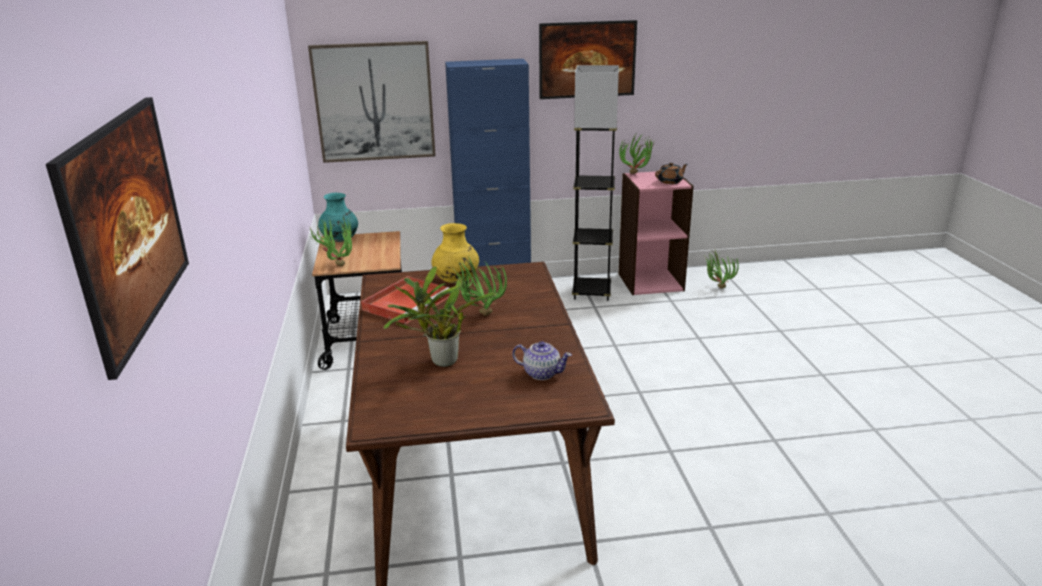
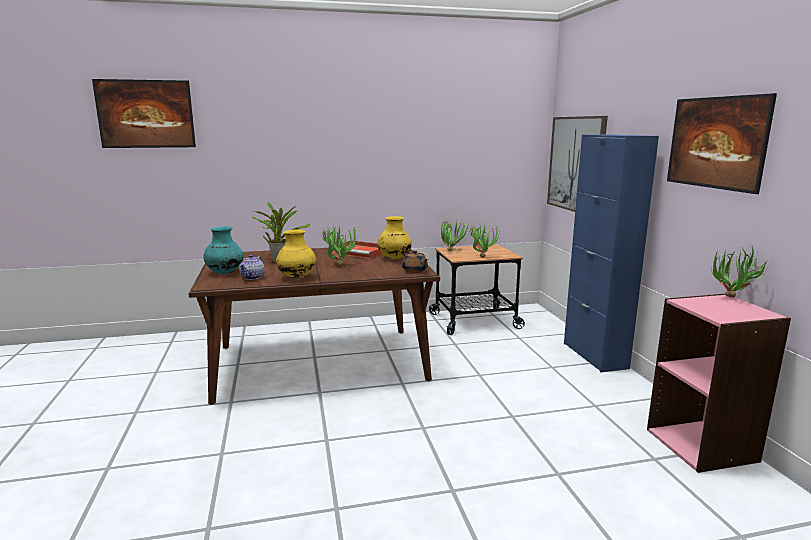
camera: 85 degrees right, 10 degrees down
turquoise vase [318,193,358,242] -> turquoise vase moved to [204,226,243,274]
grey floor lamp [572,65,619,301] -> none
brown teapot [655,162,688,184] -> brown teapot moved to [402,250,428,273]
potted plant [704,250,738,289] -> potted plant moved to [469,225,500,258]
none -> yellow vase [276,230,316,278]

